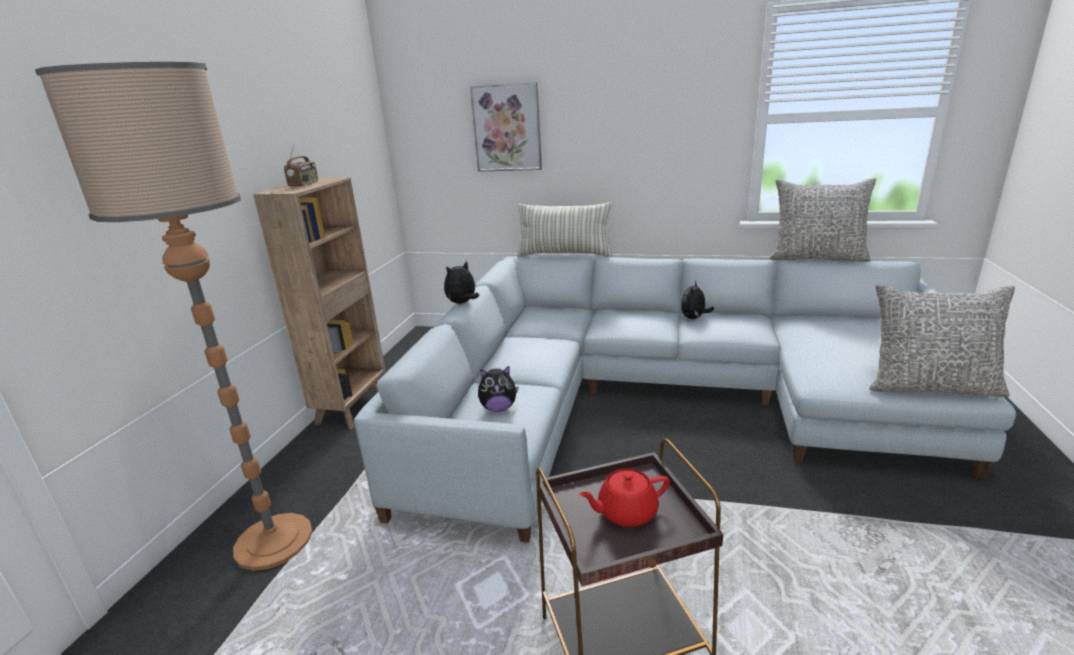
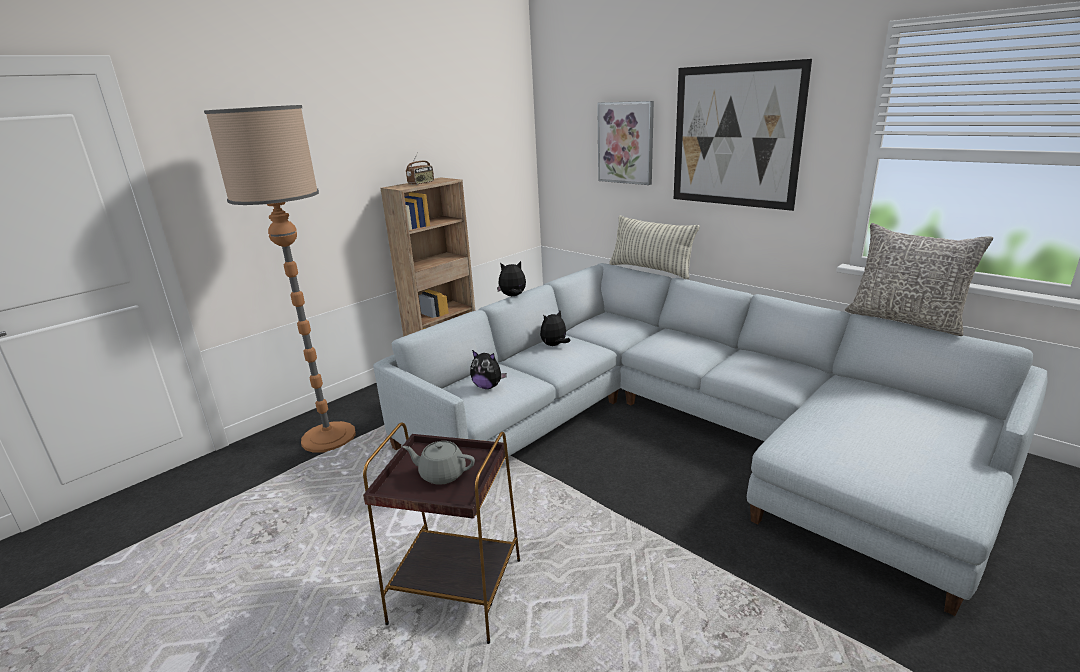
camera: 30 degrees right, 0 degrees up
red teapot [579,469,670,527] -> grey teapot [403,441,475,485]
plush toy [681,281,714,319] -> plush toy moved to [540,311,570,346]
grey pillow [869,284,1015,397] -> none
none -> picture [674,59,812,211]

